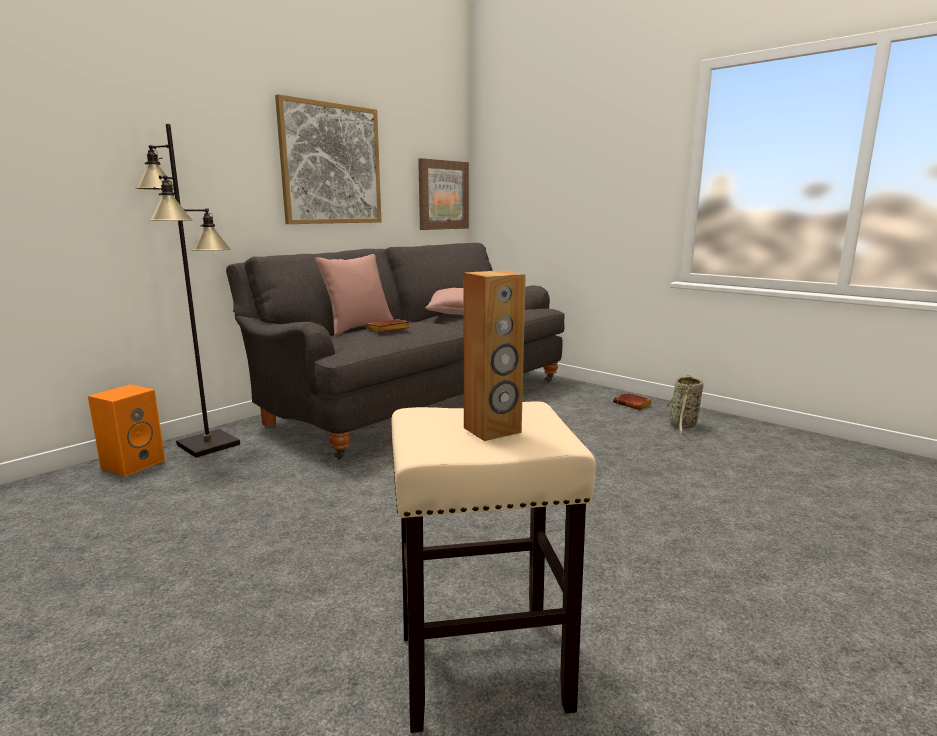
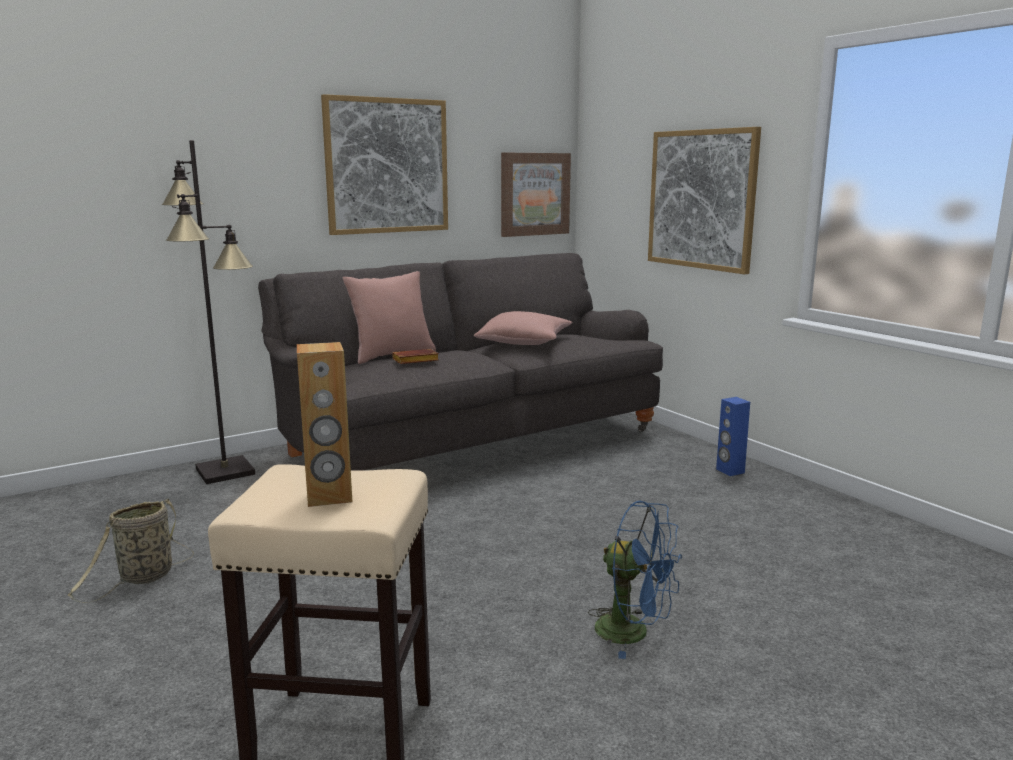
camera: 15 degrees right, 0 degrees up
orange speaker [88,384,165,477] -> none
brown book [613,392,652,410] -> blue speaker [716,397,750,476]
basket [666,375,703,438] -> basket moved to [68,499,194,603]
none -> blue fan [588,500,682,659]
none -> picture [648,127,761,274]

